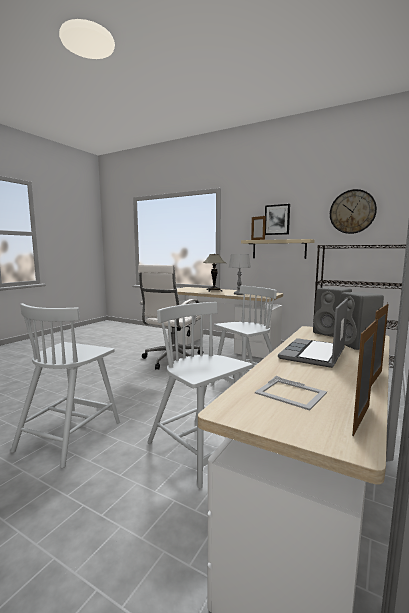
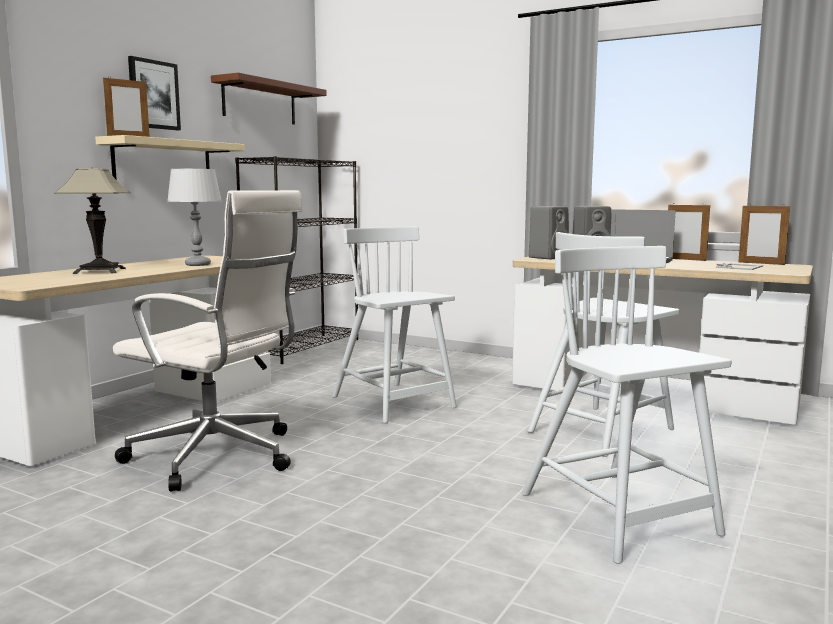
camera: 90 degrees left, 0 degrees up
white chair [10,303,120,468] -> white chair turned 135 degrees counterclockwise [522,246,731,564]
wall clock [330,189,377,234] -> brown shelf [211,73,327,124]

